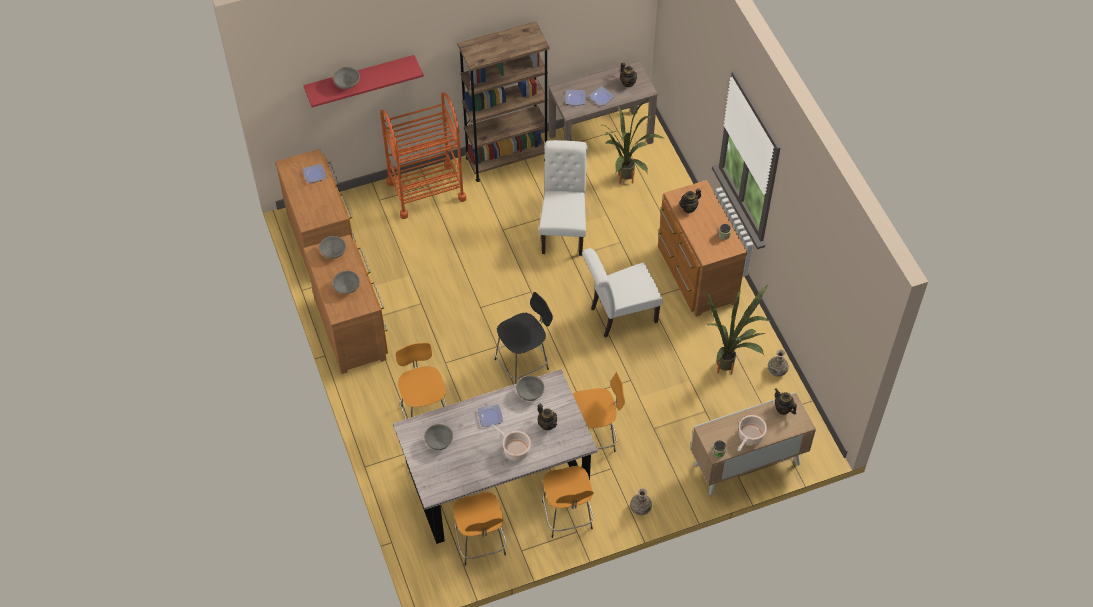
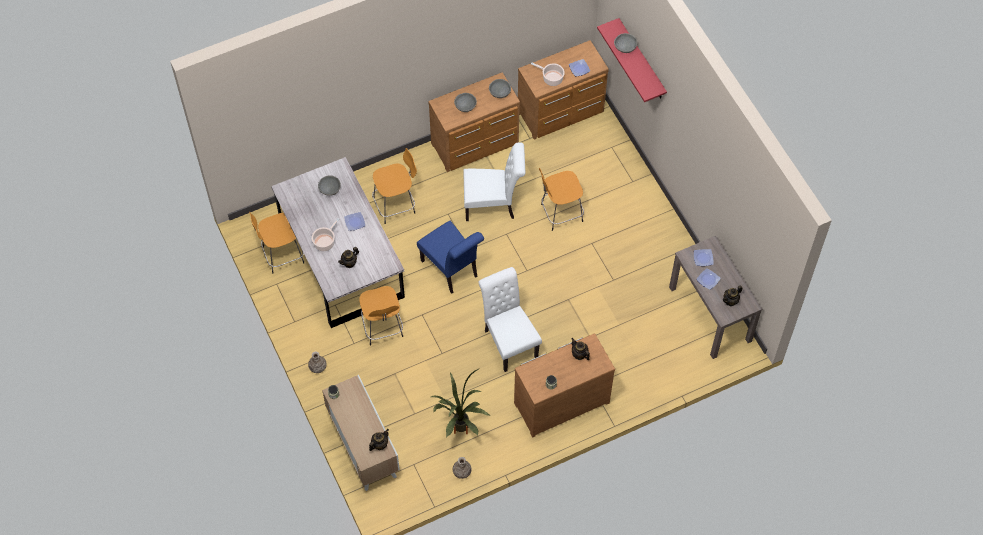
camera: 85 degrees right, 5 degrees up
orange cart [380,93,466,219] -> none
brown bookcase [457,22,549,182] -> none
black stool [495,292,553,384] -> blue chair [417,221,484,294]
grey bowl [516,376,544,401] -> none
white chair [539,140,588,256] -> white chair moved to [463,142,525,221]
orange stool [542,466,594,538] -> orange stool moved to [539,168,584,231]
potted plant [603,99,663,184] -> none
cooking pot [737,415,767,452] -> cooking pot moved to [531,63,565,86]

